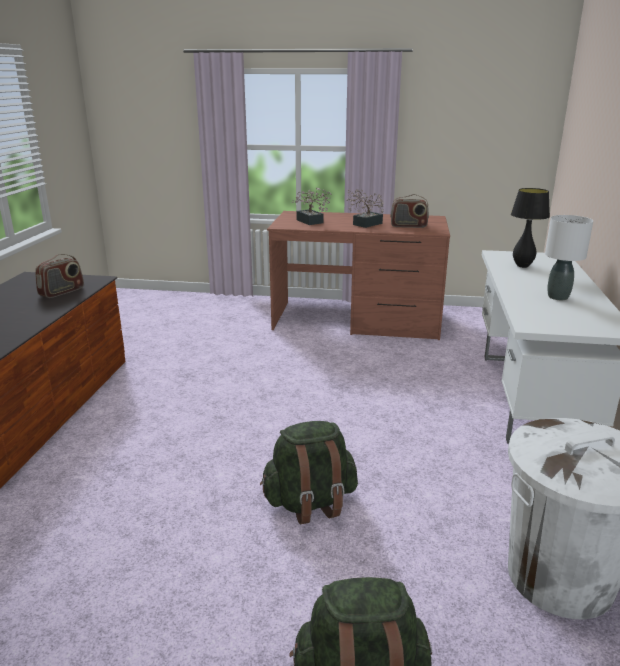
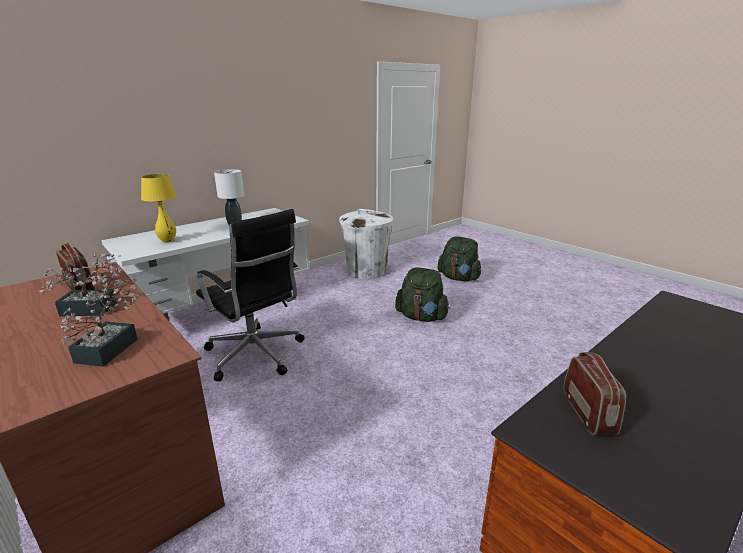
camera: 140 degrees left, 0 degrees up
radio [35,254,84,298] -> radio turned 105 degrees clockwise [564,352,626,435]
black table lamp [511,188,550,268] -> yellow table lamp [141,174,177,243]
none -> black office chair [196,209,305,381]

